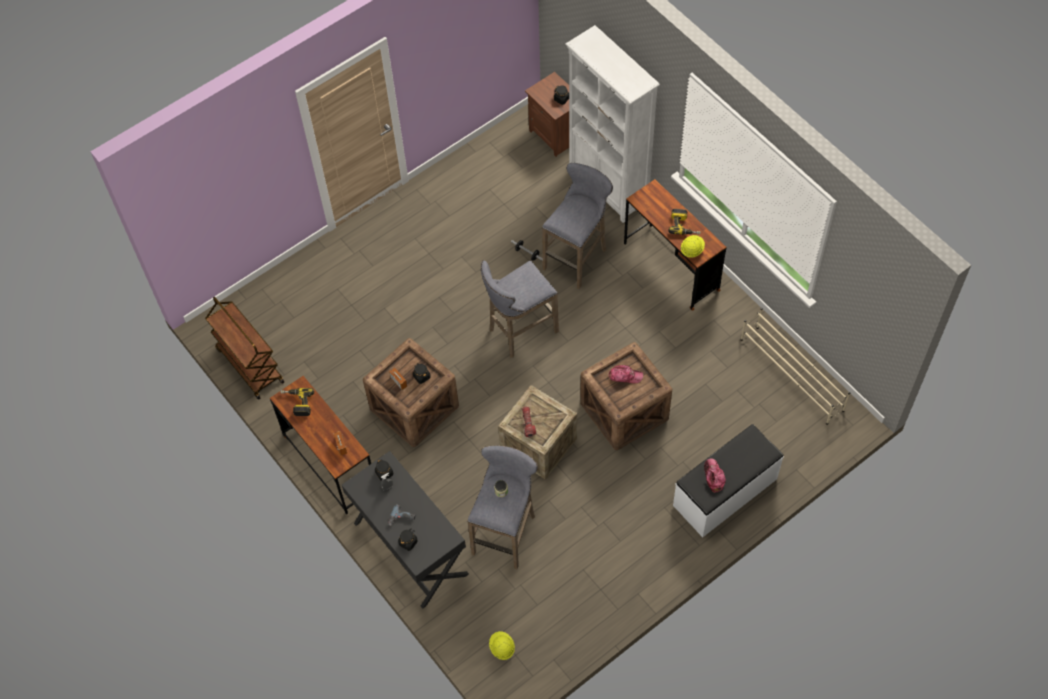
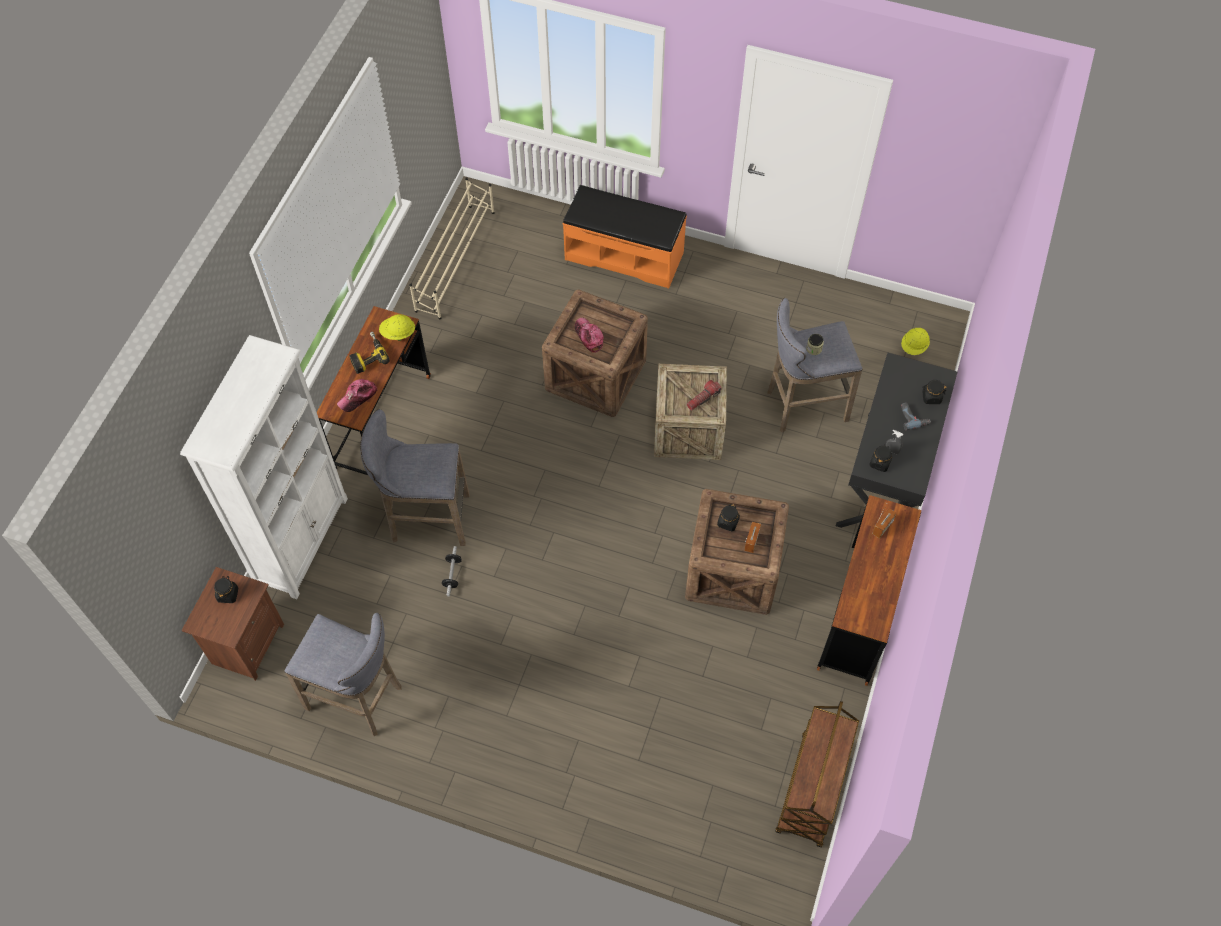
camera: 125 degrees left, 0 degrees up
power drill [280,388,314,416] -> none
grey stool [481,260,559,358] -> grey stool moved to [285,613,402,737]
white bench [673,424,784,537] -> orange bench [563,185,687,289]
cap [704,458,726,493] -> cap moved to [337,379,378,412]

